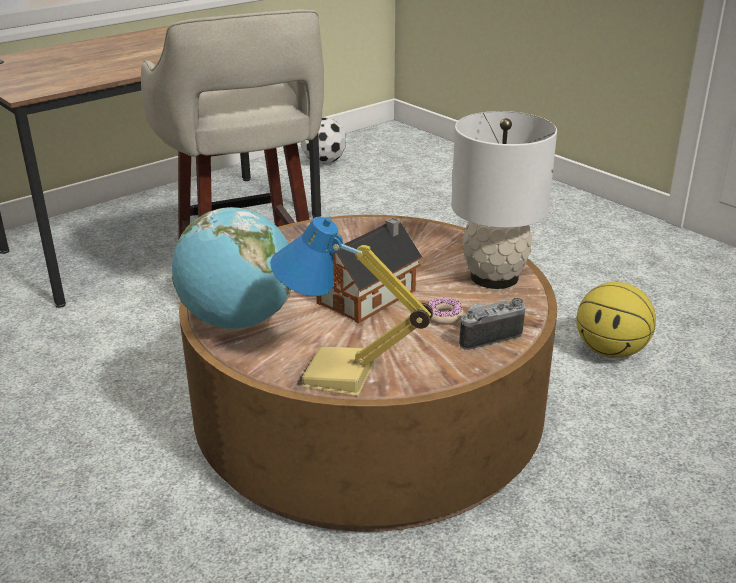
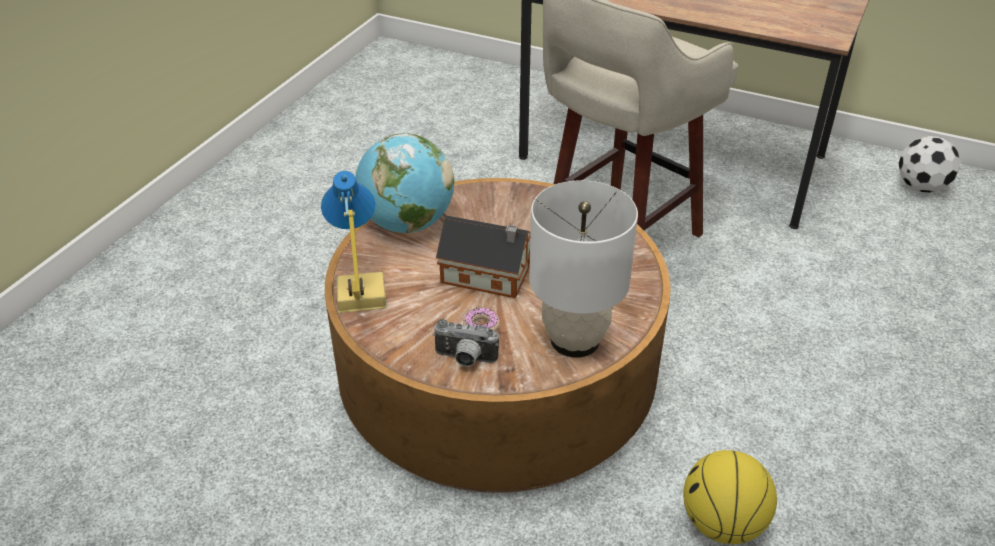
camera: 65 degrees right, 10 degrees up
camera [458,298,525,350] -> camera turned 150 degrees clockwise [433,319,499,367]

